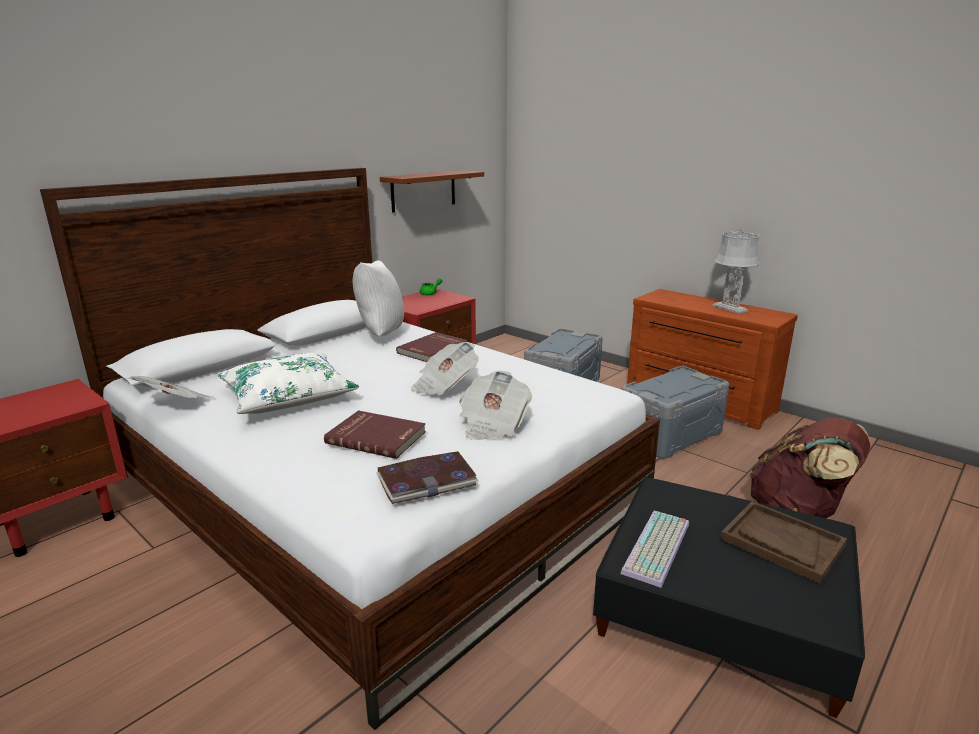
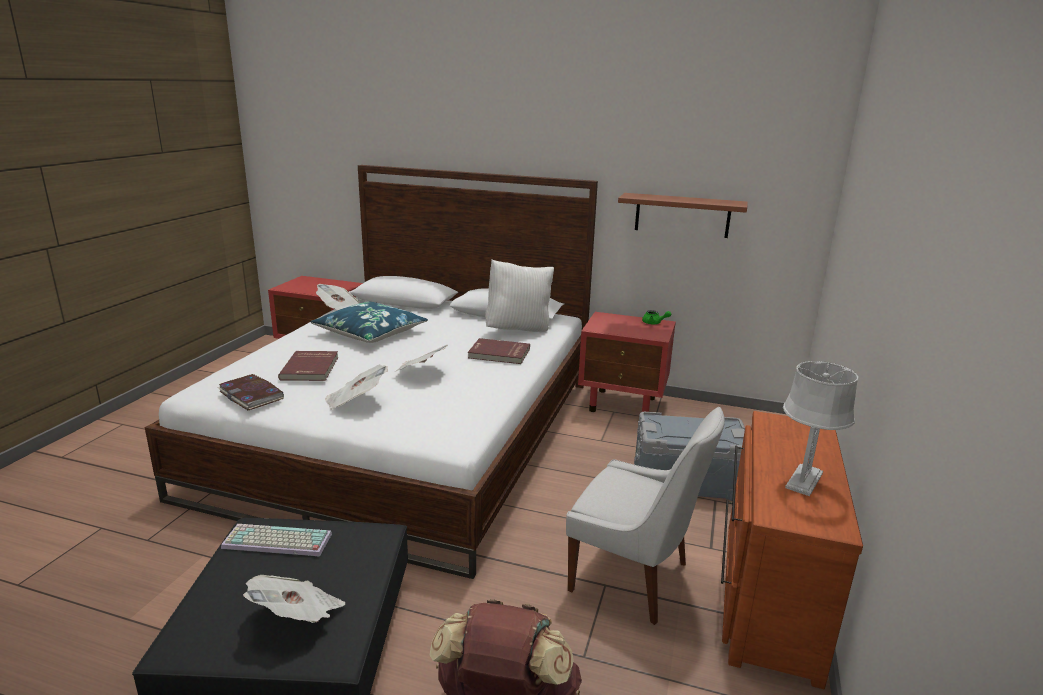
camera: 65 degrees right, 0 degrees up
white pillow [217,353,359,414] -> blue pillow [311,302,428,343]
grey storage box [621,366,729,459] -> white chair [566,407,725,625]
brown tray [720,501,847,584] -> newspaper [243,575,345,623]

